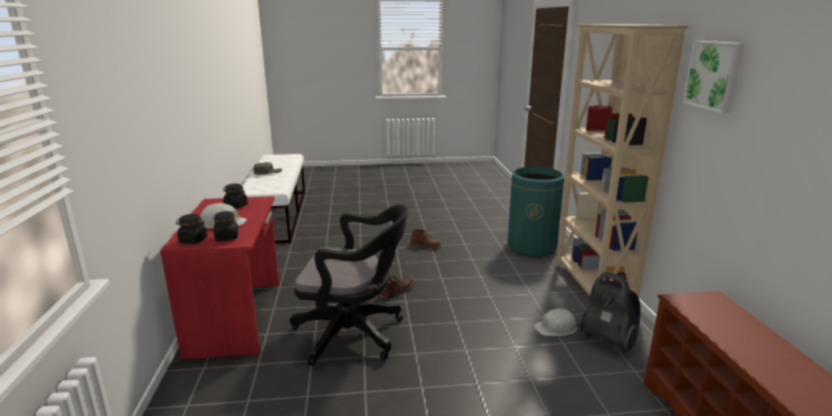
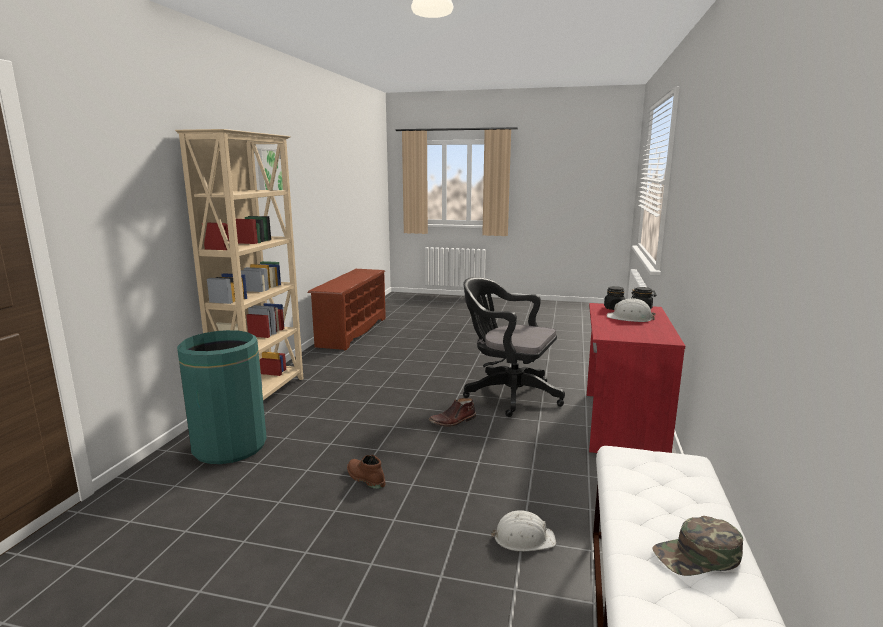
camera: 160 degrees left, 5 degrees down
black jar [223,184,248,209] -> none
white hard hat [534,308,577,336] -> white hard hat moved to [491,510,556,551]
vacuum cleaner [578,272,641,353] -> none

